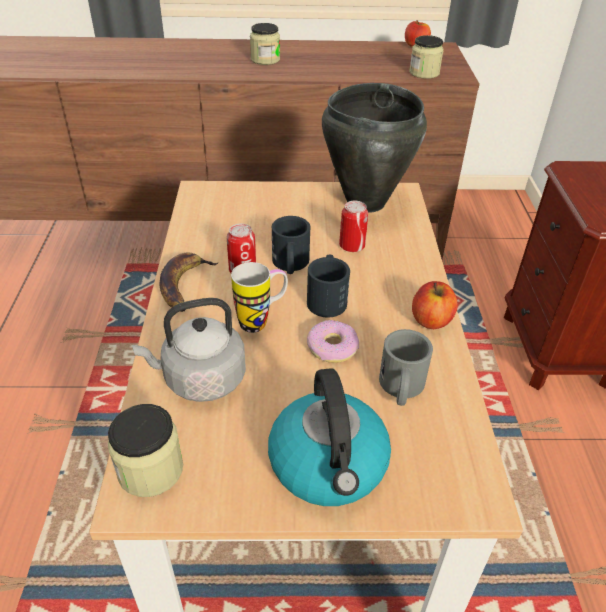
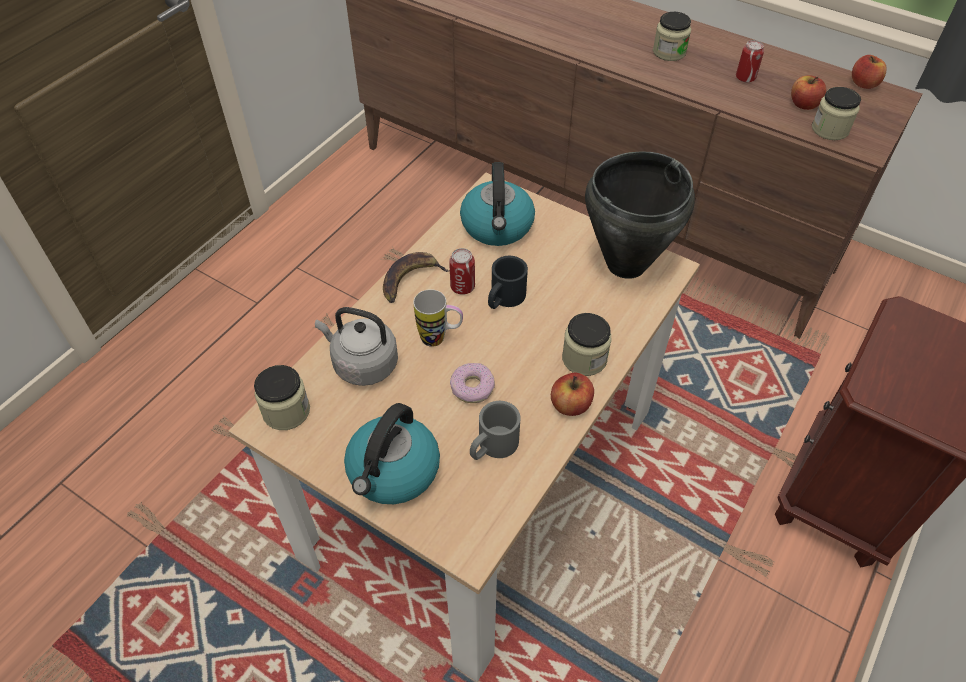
camera: 35 degrees right, 10 degrees up
black mug [307,254,350,317] -> none
can [339,201,368,252] -> can moved to [736,40,764,82]
none -> kettle [460,162,535,246]
none -> jar [562,313,611,376]
none -> apple [791,75,826,110]

